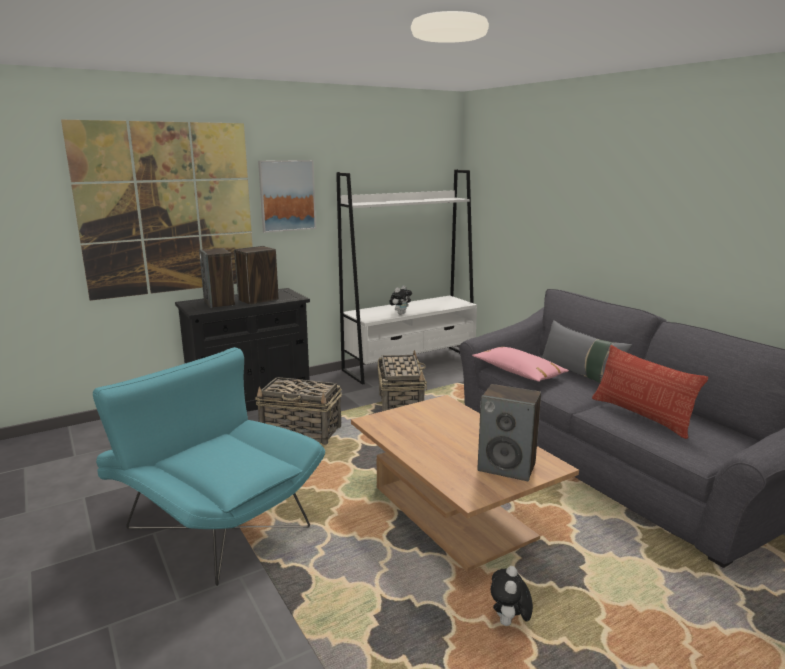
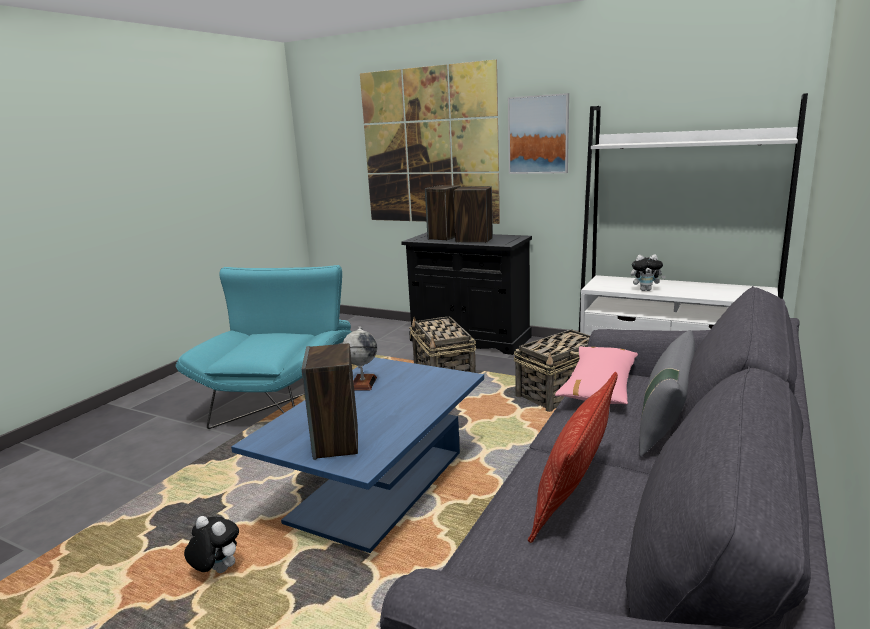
camera: 60 degrees right, 0 degrees up
brown coffee table [351,395,579,572] -> blue coffee table [231,357,484,553]
plush toy [491,566,533,626] -> plush toy turned 45 degrees clockwise [184,516,239,573]
none -> globe [342,327,377,391]

